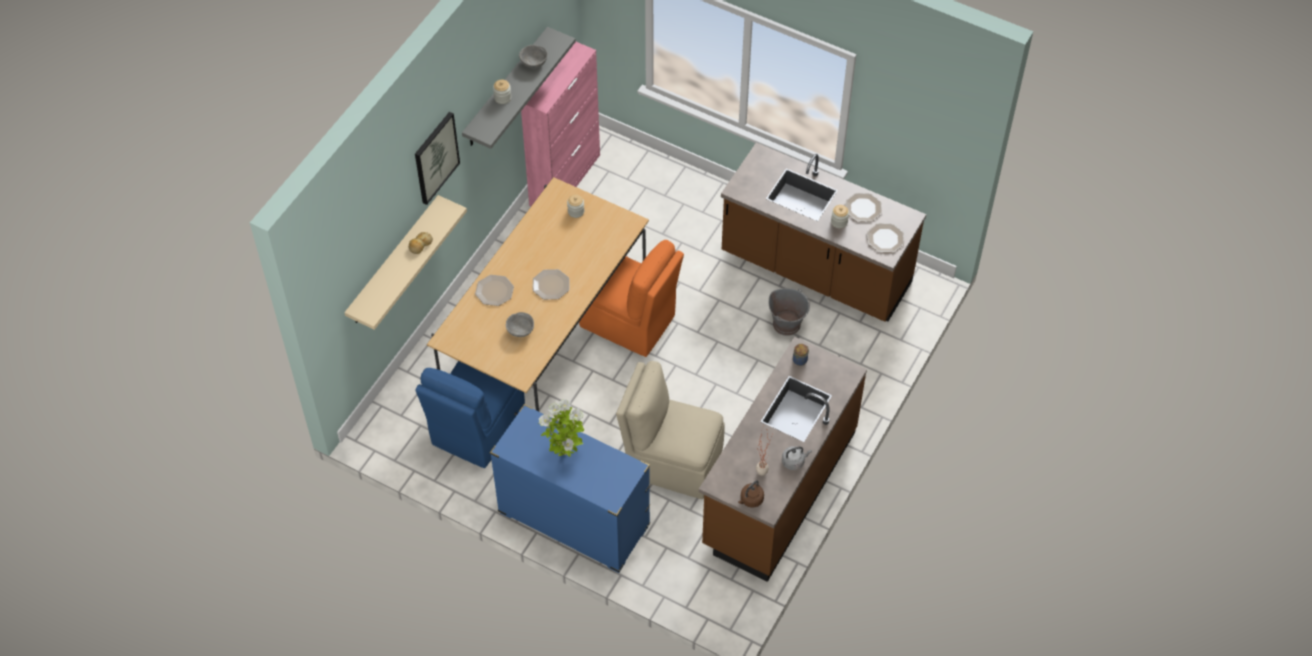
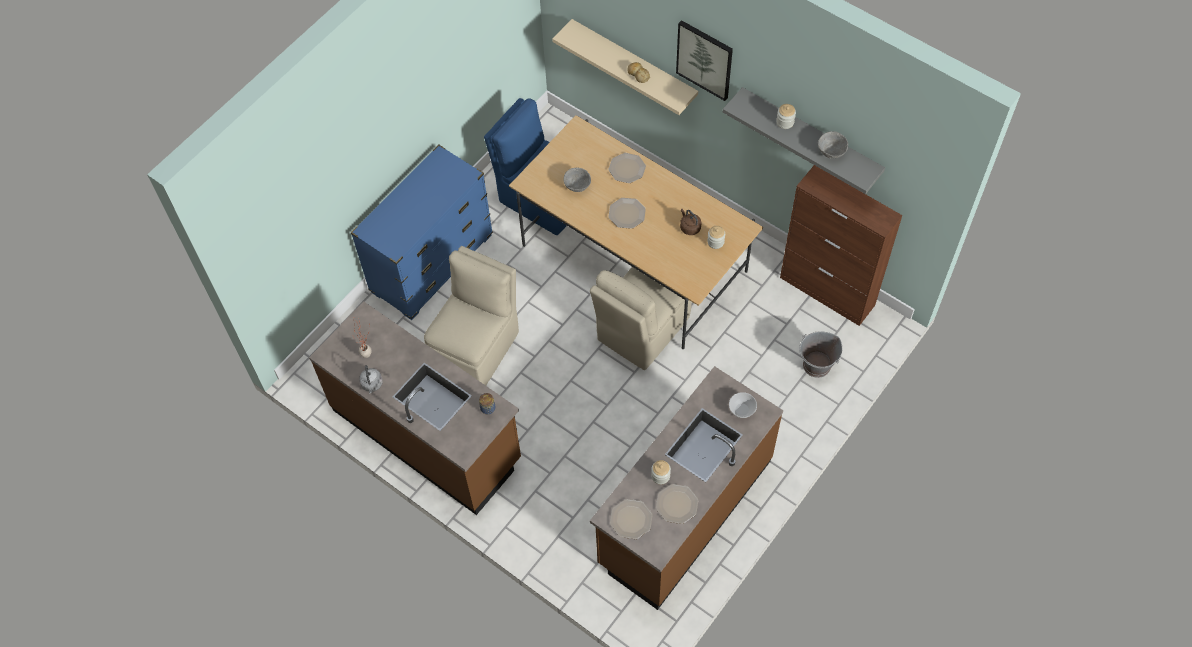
camera: 100 degrees right, 5 degrees up
pink cabinet [521,42,600,207] -> brown cabinet [780,165,902,326]
potted plant [538,399,584,457] -> none
orange chair [579,240,684,357] -> beige chair [590,267,692,370]
brown kettle [738,480,764,508] -> brown kettle moved to [680,209,702,235]
grey bucket [769,288,810,336] -> grey bucket moved to [799,331,842,378]
none -> bowl [729,392,757,418]

